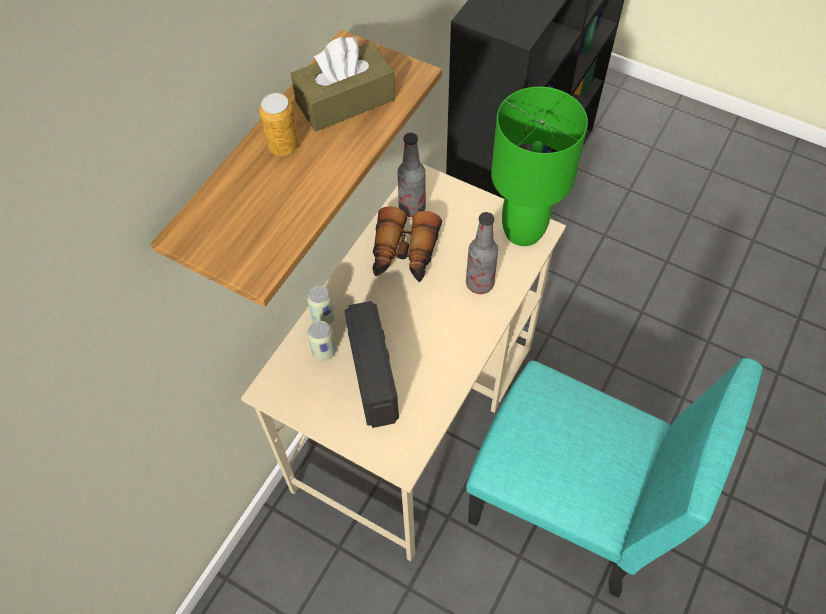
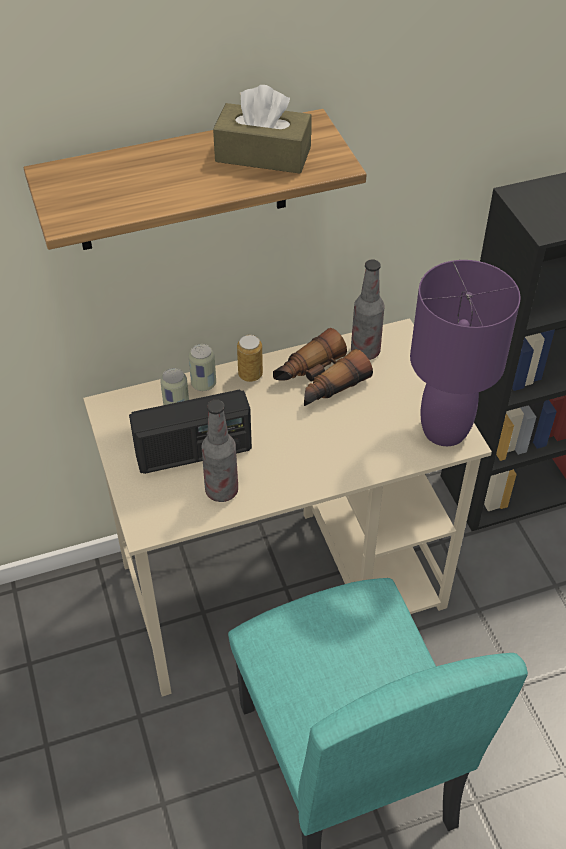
camera: 40 degrees right, 10 degrees down
can [259,93,299,156] -> can moved to [237,335,263,382]
radio [345,301,399,428] -> radio turned 45 degrees clockwise [129,389,252,474]
bottle [466,212,498,294] -> bottle moved to [202,400,238,502]
green table lamp [491,87,588,246] -> purple table lamp [410,260,521,446]

